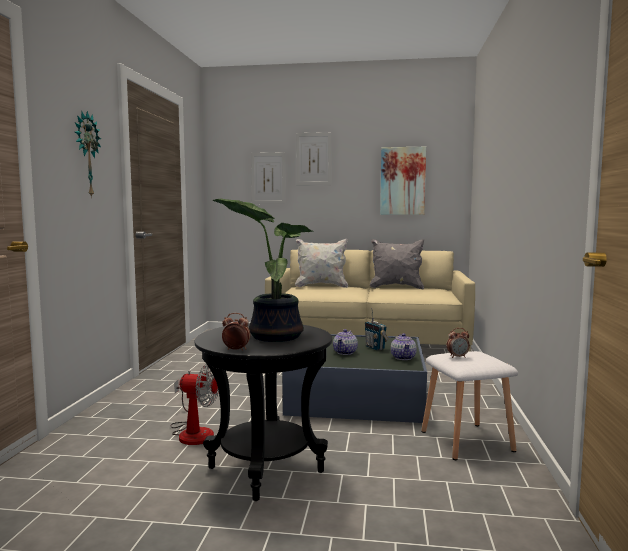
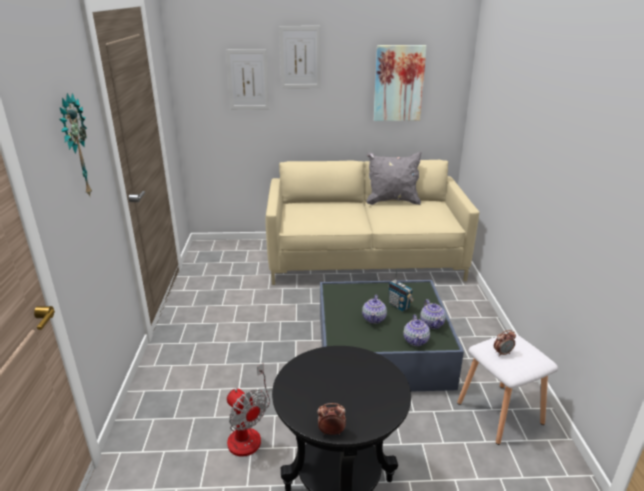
camera: 10 degrees left, 20 degrees up
fan [171,364,219,445] -> fan turned 45 degrees clockwise [227,363,270,457]
potted plant [213,198,315,342] -> none
white pillow [295,239,348,288] -> none
none -> teapot [403,315,430,347]

